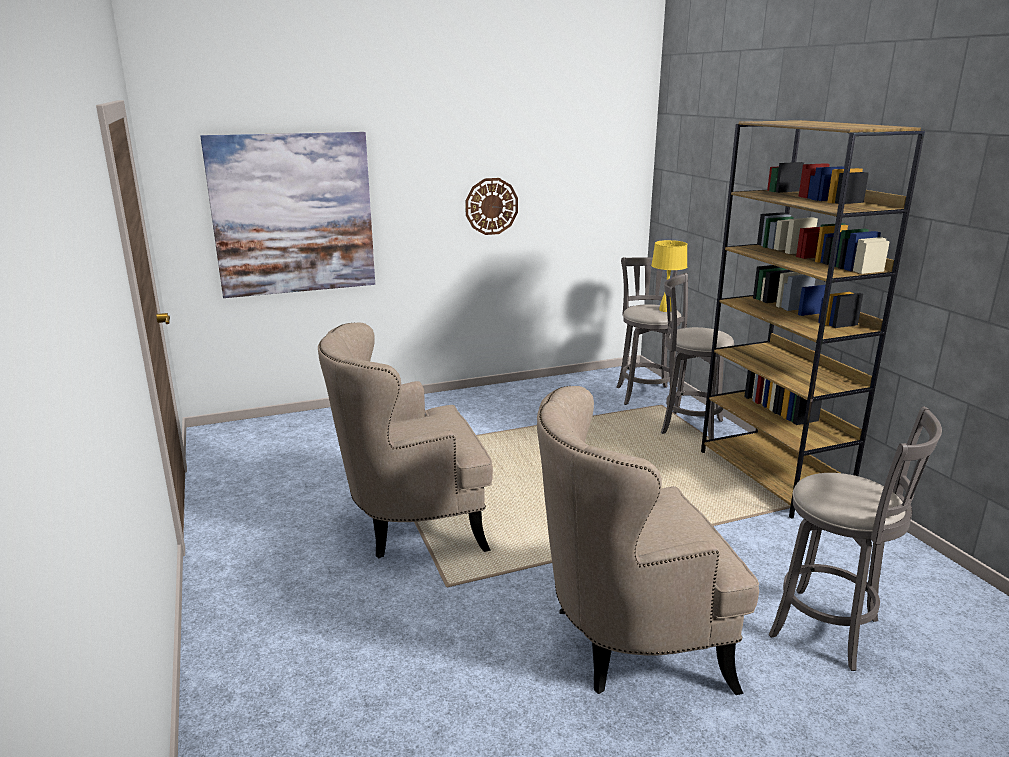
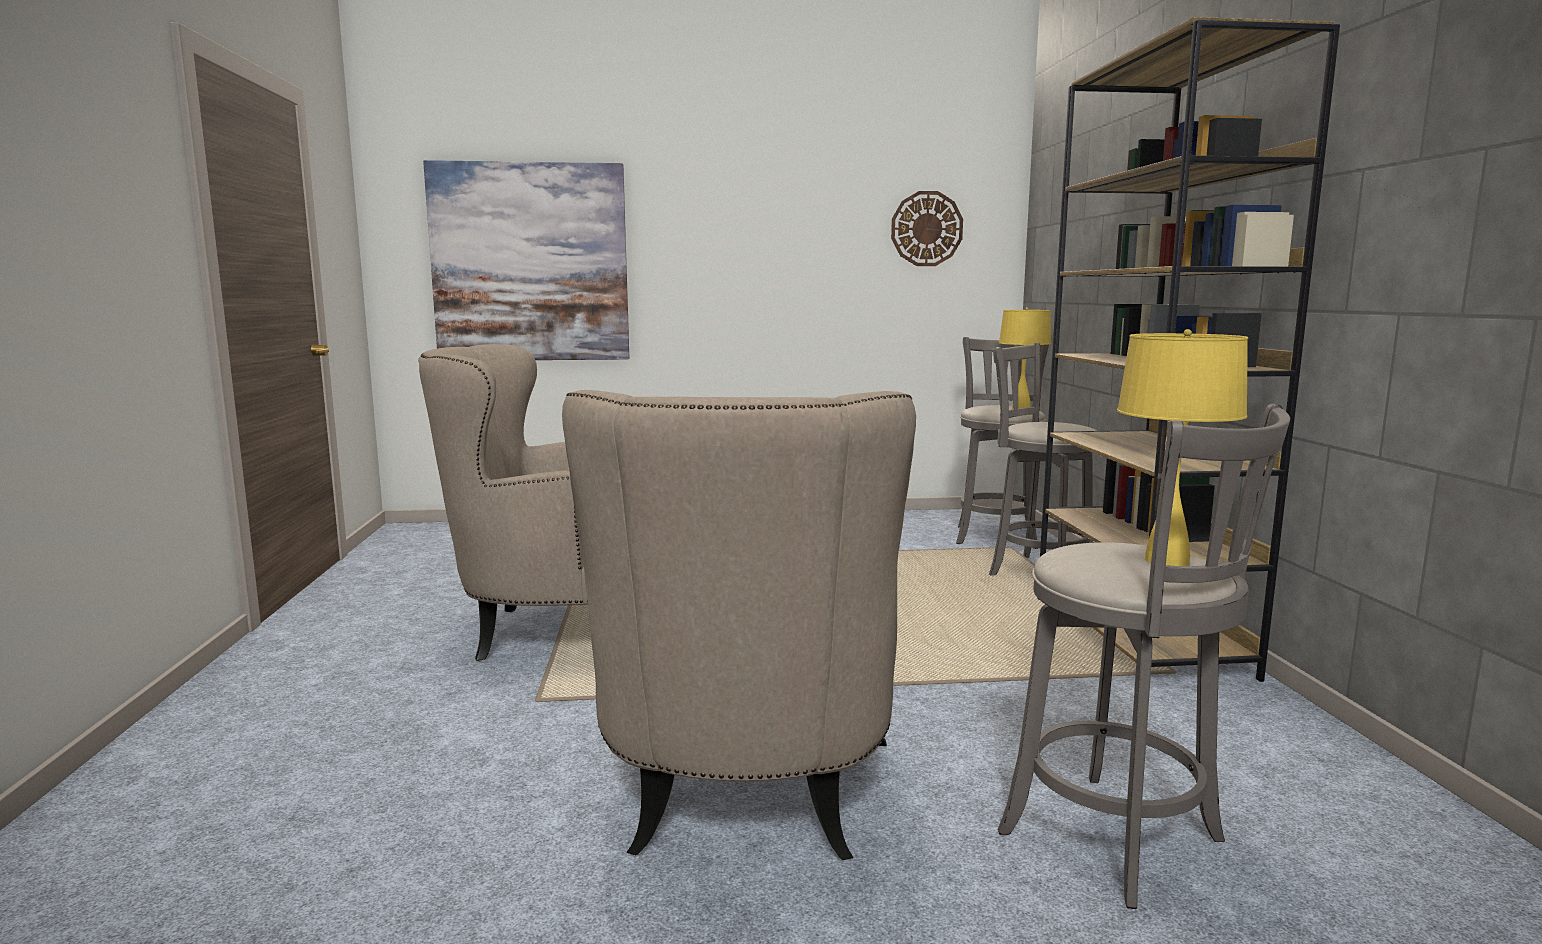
camera: 15 degrees right, 10 degrees down
wall clock [465,178,518,235] -> wall clock moved to [891,191,963,266]
beige armchair [537,386,759,695] -> beige armchair turned 90 degrees counterclockwise [562,390,916,860]
none -> yellow table lamp [1117,329,1248,566]

